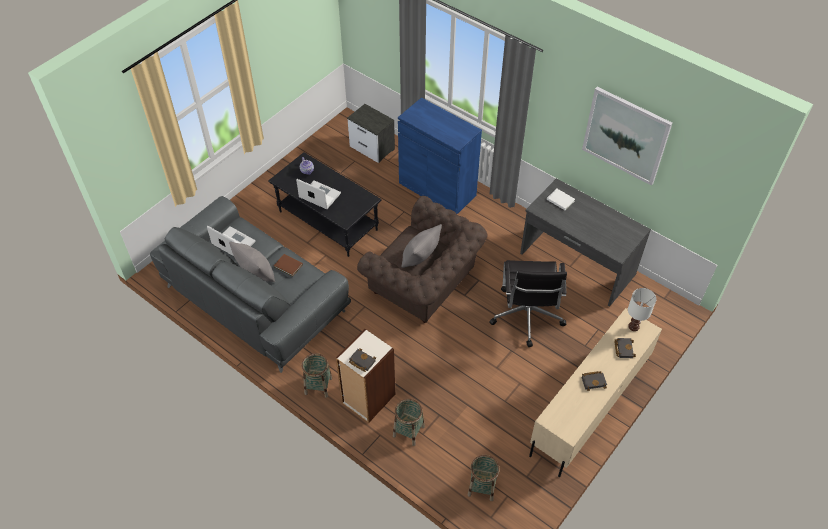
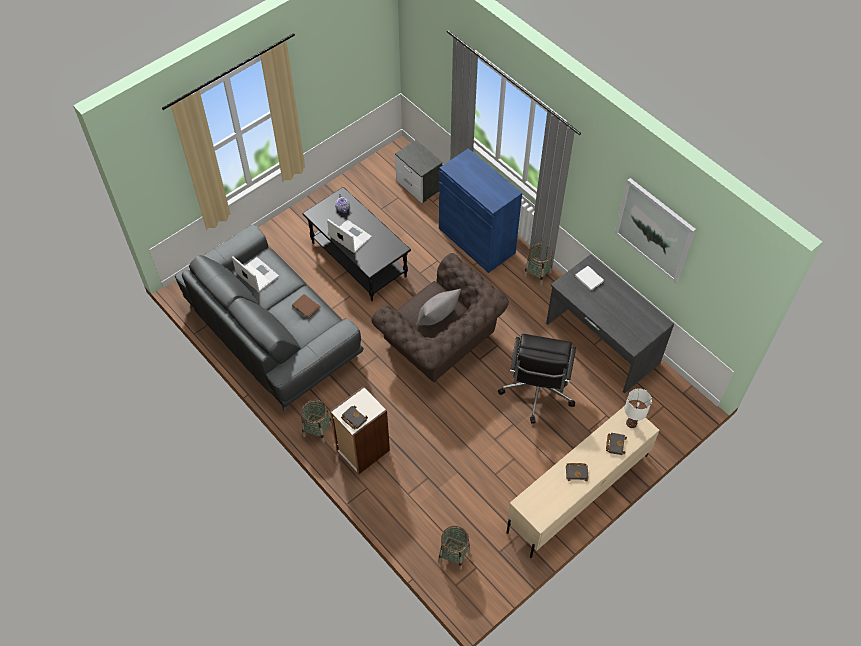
camera: 10 degrees right, 5 degrees up
grey pillow [229,242,275,282] -> none
basket [393,399,425,446] -> basket moved to [524,243,553,286]

